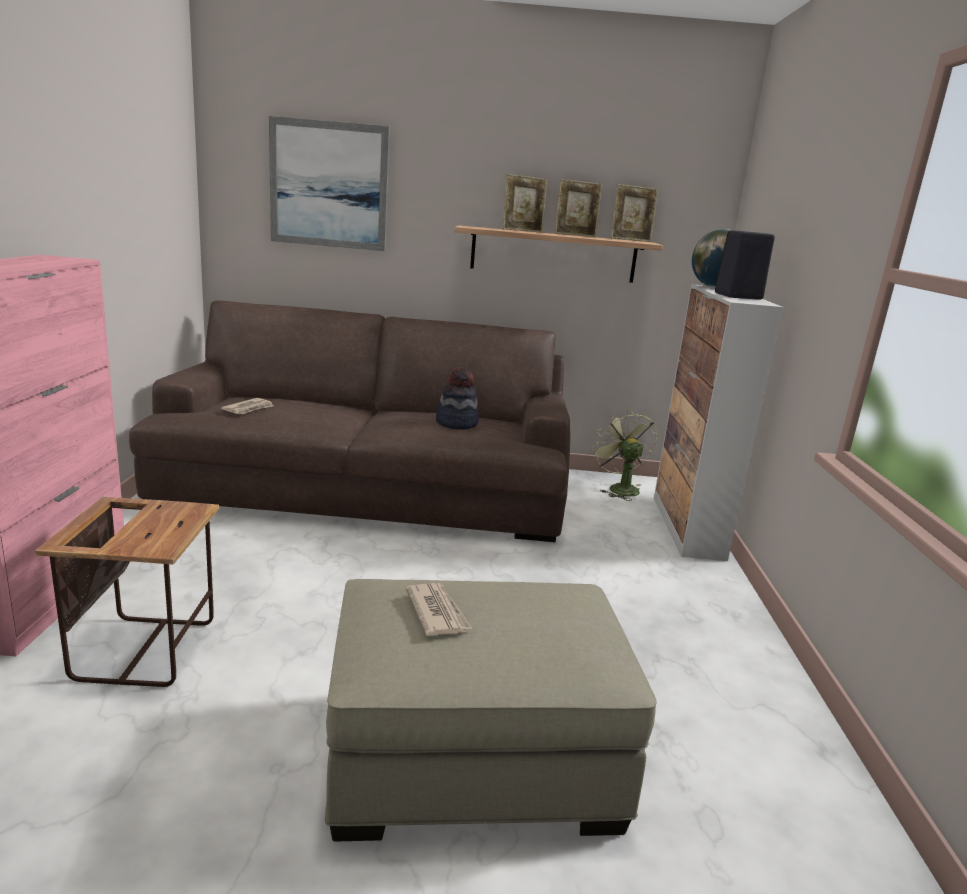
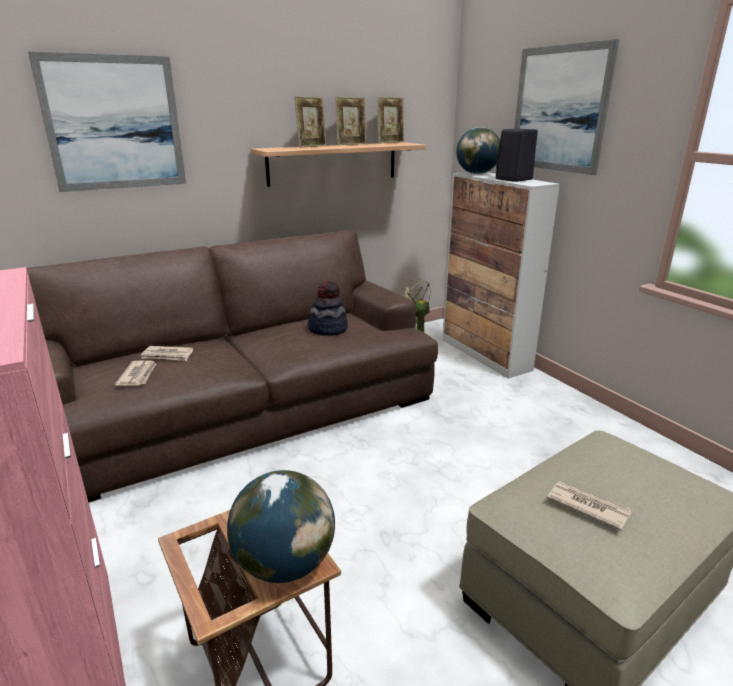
camera: 30 degrees left, 5 degrees up
none -> newspaper [141,346,193,361]
none -> globe [227,470,335,583]
none -> picture [514,39,619,175]

